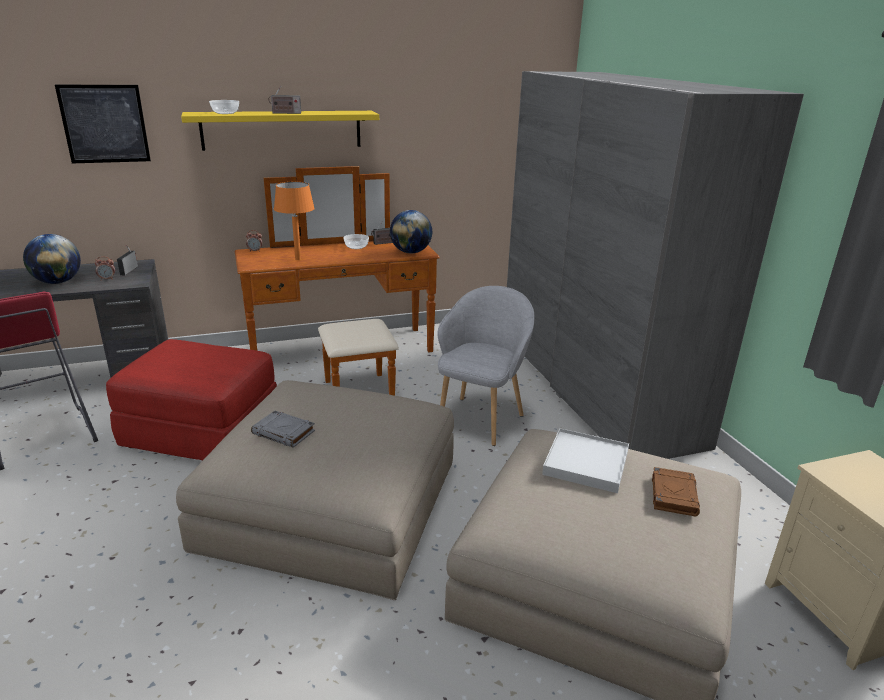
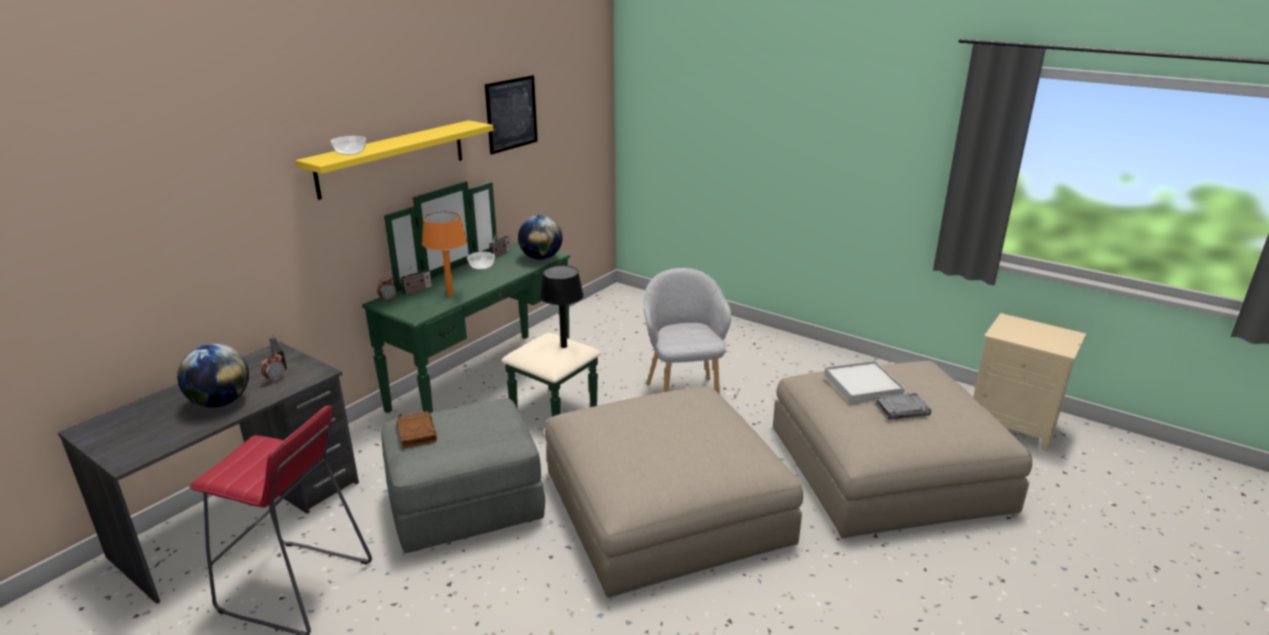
camera: 35 degrees left, 0 degrees up
picture [55,85,151,163] -> picture moved to [485,75,538,155]
red ottoman [106,339,277,460] -> grey ottoman [381,398,545,553]
brown dresser [235,166,440,396] -> green dresser [362,181,601,417]
grey book [251,411,315,448] -> grey book moved to [875,393,931,419]
radio [268,86,301,114] -> radio moved to [399,266,432,295]
grey wardrobe [507,71,804,459] -> none
brown book [652,467,700,517] -> brown book moved to [396,411,437,449]
none -> black table lamp [540,265,584,348]

